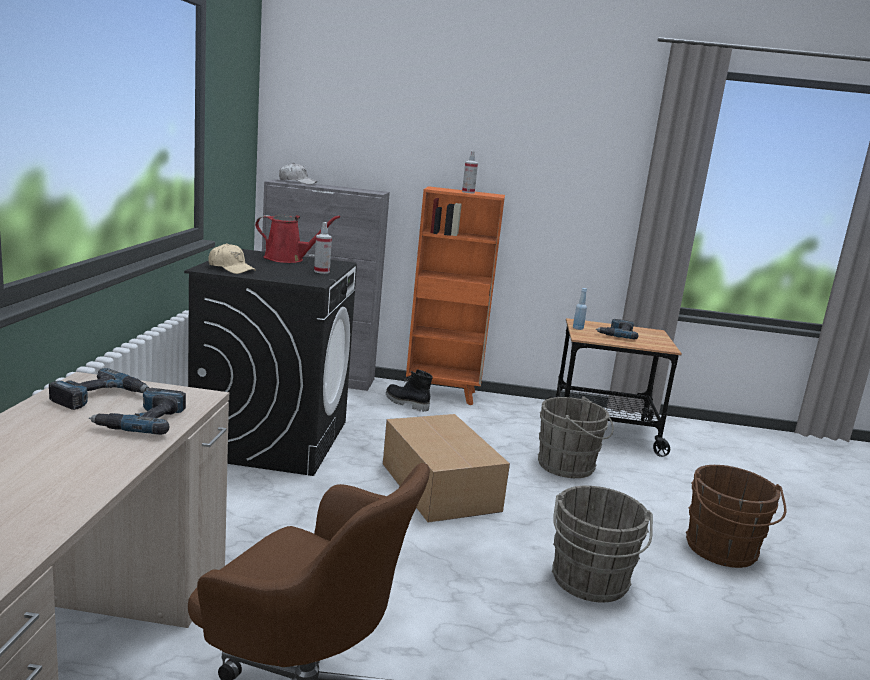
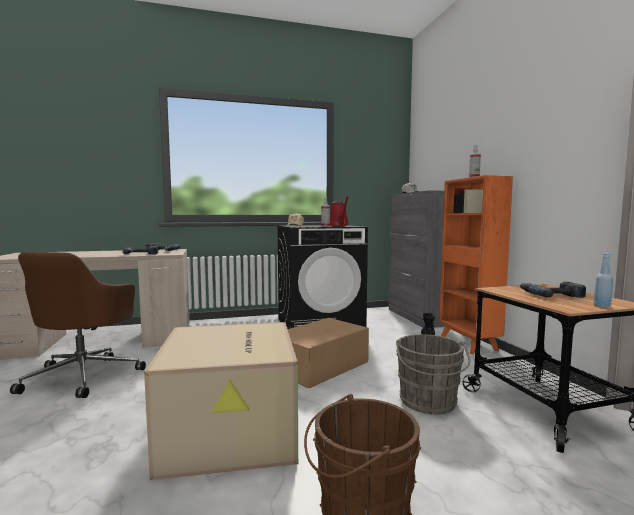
camera: 70 degrees right, 10 degrees down
grey bucket [552,486,653,603] -> cardboard box [144,322,298,480]
blue bottle [573,288,587,330] -> blue bottle moved to [593,253,613,308]

